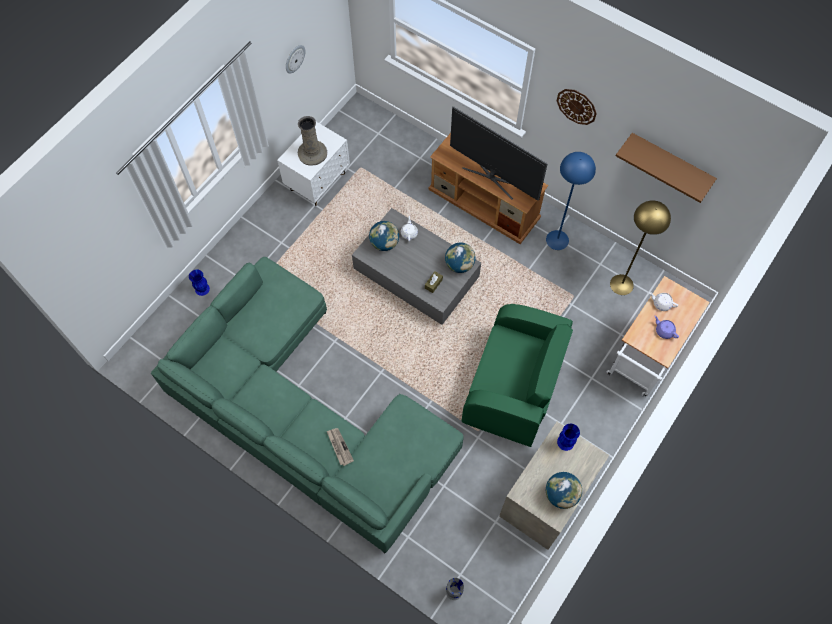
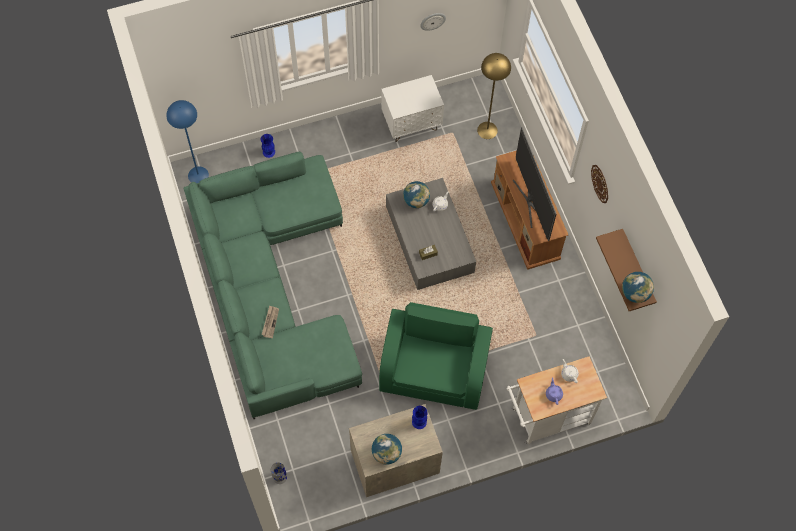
camera: 35 degrees right, 0 degrees up
beige vase [298,116,327,166] -> none
globe [445,243,476,273] -> globe moved to [622,272,654,303]
green armchair [461,304,573,447] -> green armchair turned 135 degrees counterclockwise [379,302,493,410]
blue floor lamp [546,152,596,250] -> blue floor lamp moved to [166,100,209,183]
yellow floor lamp [610,200,671,295] -> yellow floor lamp moved to [477,53,511,139]

